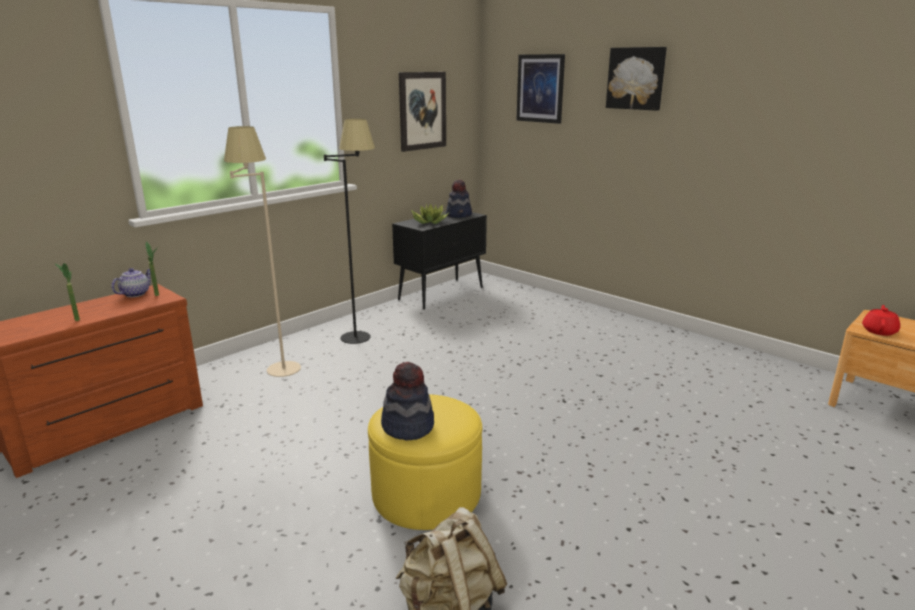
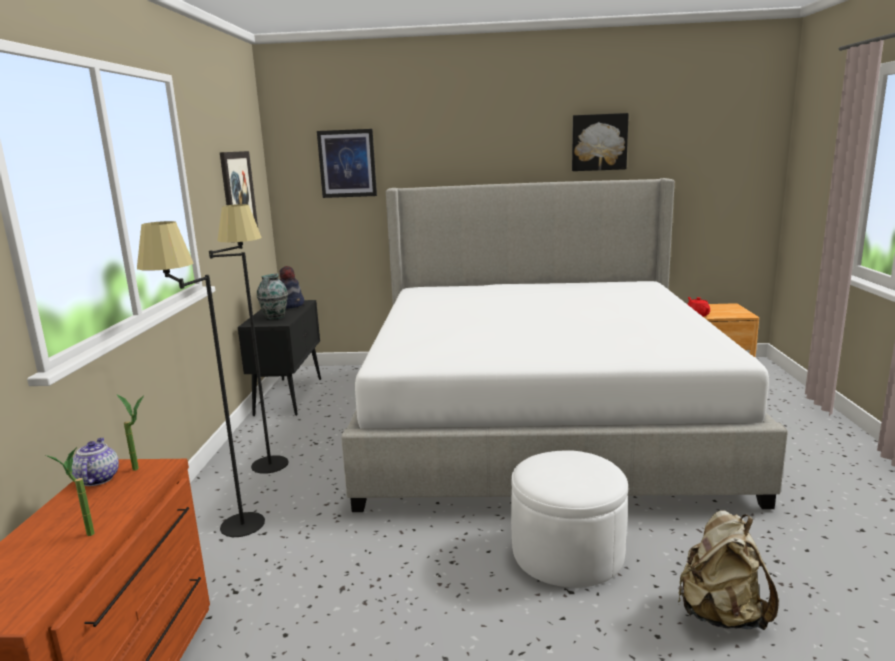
camera: 40 degrees left, 5 degrees down
beige floor lamp [224,126,301,377] -> black floor lamp [137,221,265,537]
yellow ottoman [368,394,482,530] -> white ottoman [511,450,628,588]
hat [381,362,434,441] -> none
potted plant [411,203,449,224] -> vase [257,273,288,319]
picture [606,47,667,111] -> picture moved to [572,113,629,171]
none -> bed [341,178,788,512]

